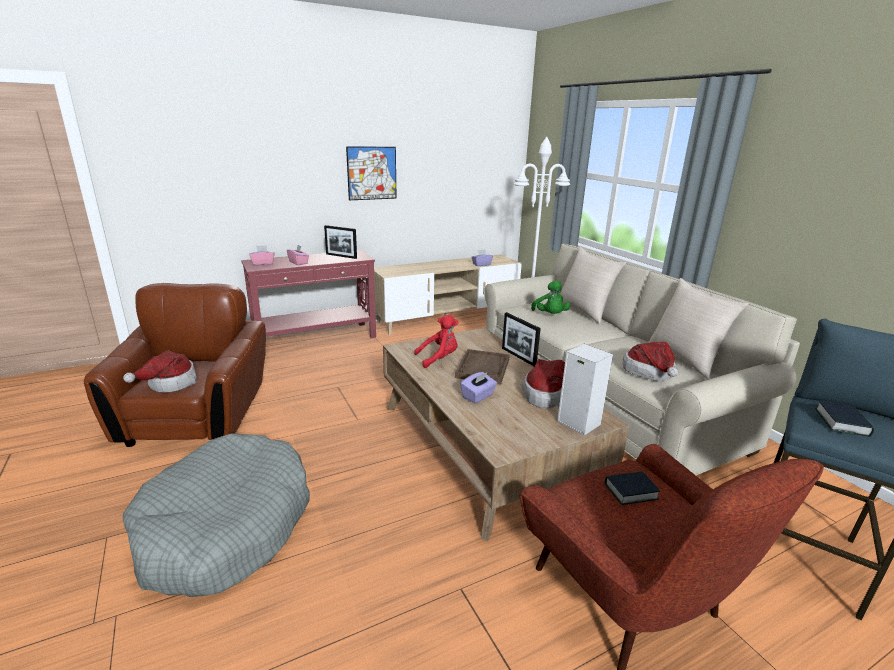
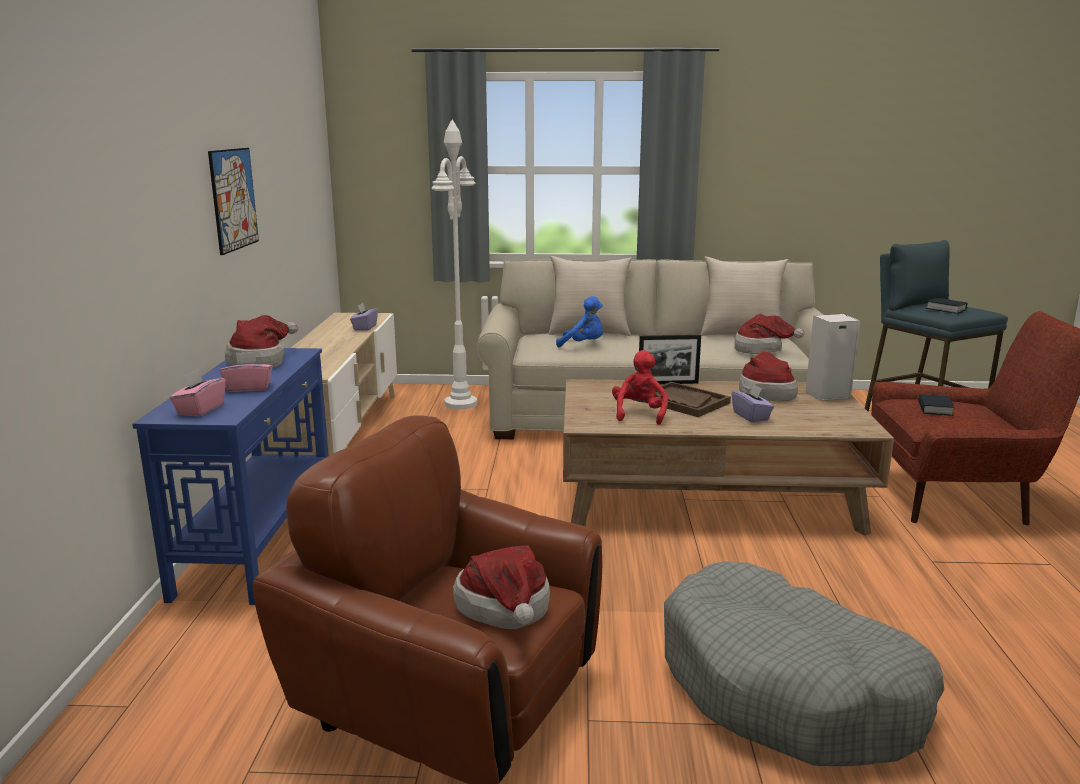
camera: 60 degrees left, 5 degrees down
red console table [241,250,376,356] -> blue console table [132,348,329,605]
picture frame [324,225,357,259] -> hat [225,315,298,368]
green plush toy [531,281,570,314] -> blue plush toy [556,296,603,348]

